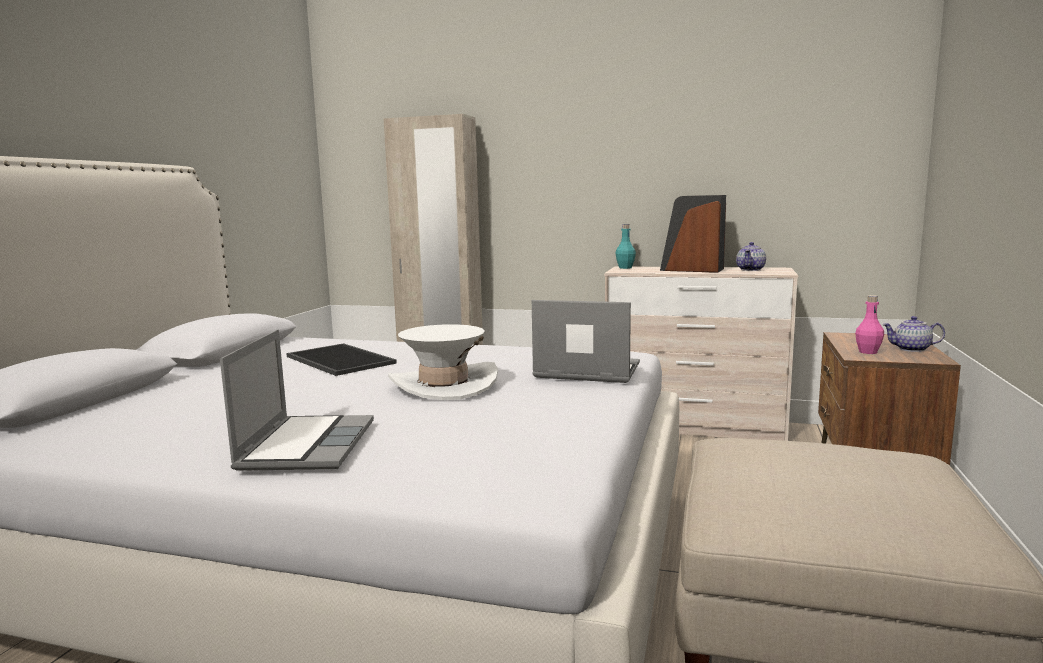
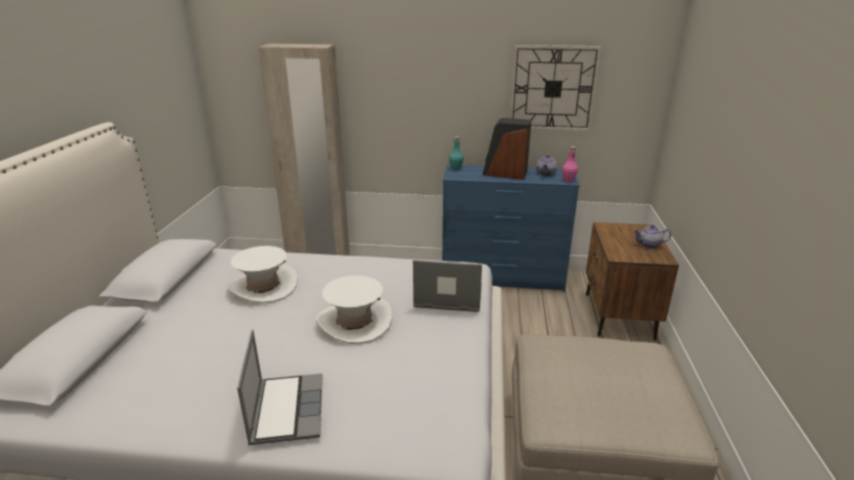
camera: 10 degrees left, 15 degrees up
tray [286,343,397,376] -> white hat [227,246,298,304]
beige dresser [604,266,798,441] -> blue dresser [442,164,580,292]
pink bottle [855,295,884,354] -> pink bottle moved to [562,146,578,182]
none -> wall clock [510,45,602,131]

